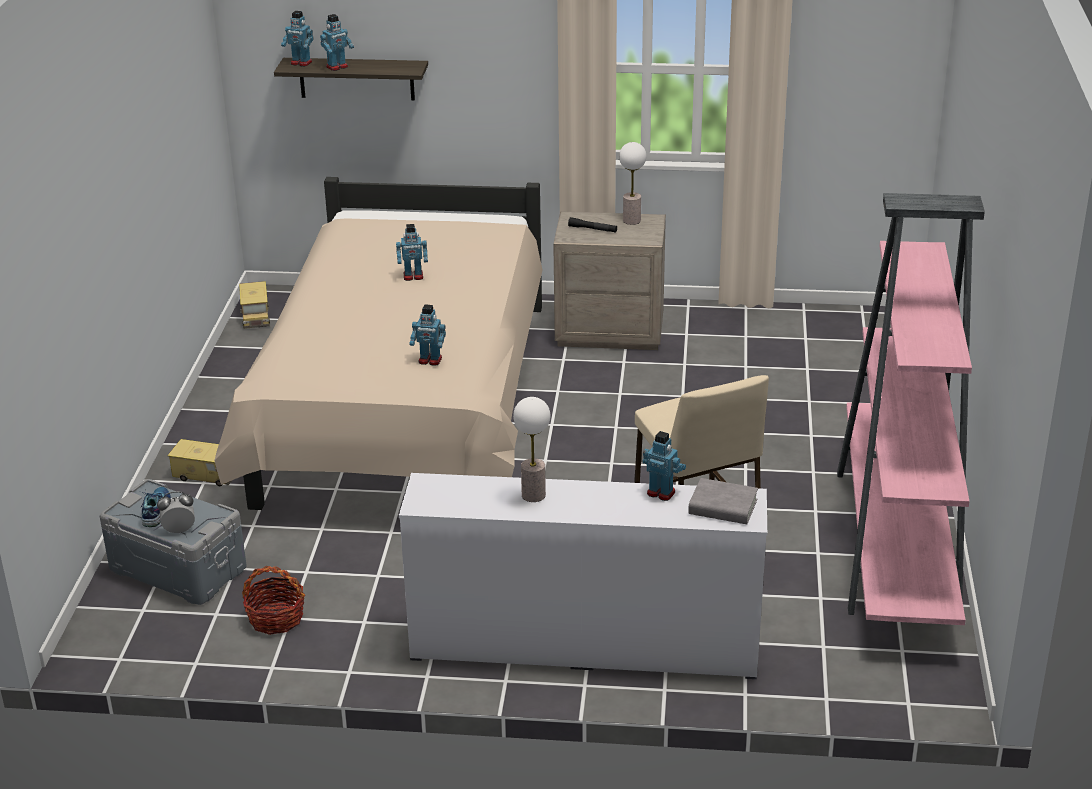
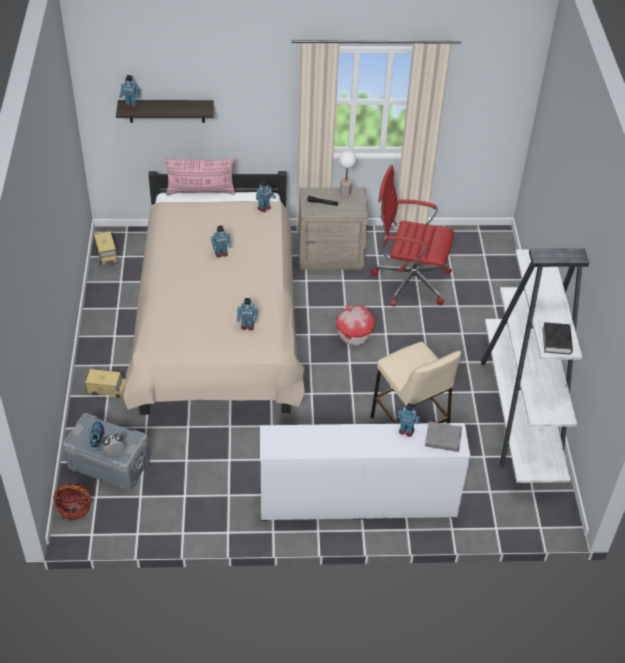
camera: 10 degrees left, 15 degrees up
basket [242,566,305,635] -> basket moved to [53,483,91,521]
toy robot [320,14,354,71] -> toy robot moved to [256,180,276,212]
table lamp [513,397,550,502] -> none
pink bookcase [837,193,985,625] -> white bookcase [481,248,589,483]
none -> pink pillow [165,158,236,195]
none -> toy house [336,305,376,346]
none -> red office chair [371,165,453,306]
none -> black book [543,322,573,354]

